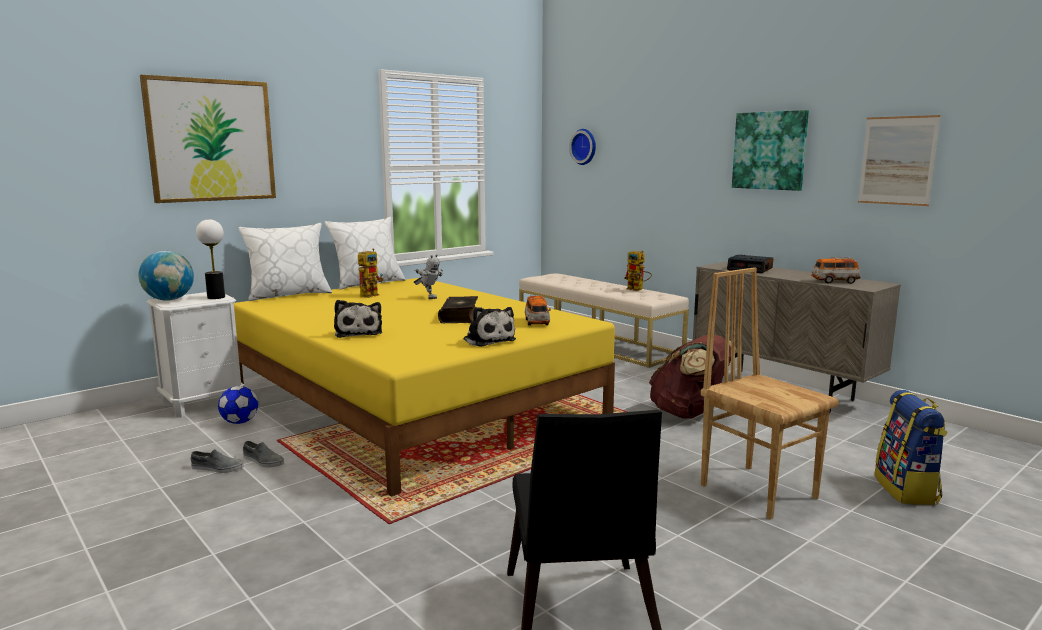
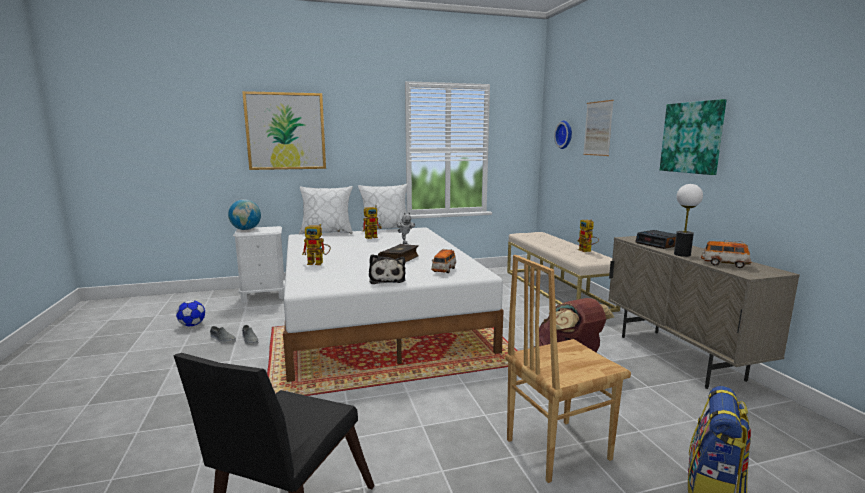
camera: 25 degrees right, 0 degrees up
table lamp [196,219,225,299] -> table lamp moved to [674,184,703,257]
football [218,386,258,424] -> football moved to [176,300,205,326]
yellow bed [234,278,615,497] -> white bed [283,227,504,382]
plush toy [334,300,382,338] -> toy robot [302,224,331,265]
brown chair [701,267,839,520] -> brown chair turned 105 degrees counterclockwise [505,255,631,483]
picture [858,115,941,206] -> picture moved to [583,100,614,156]

